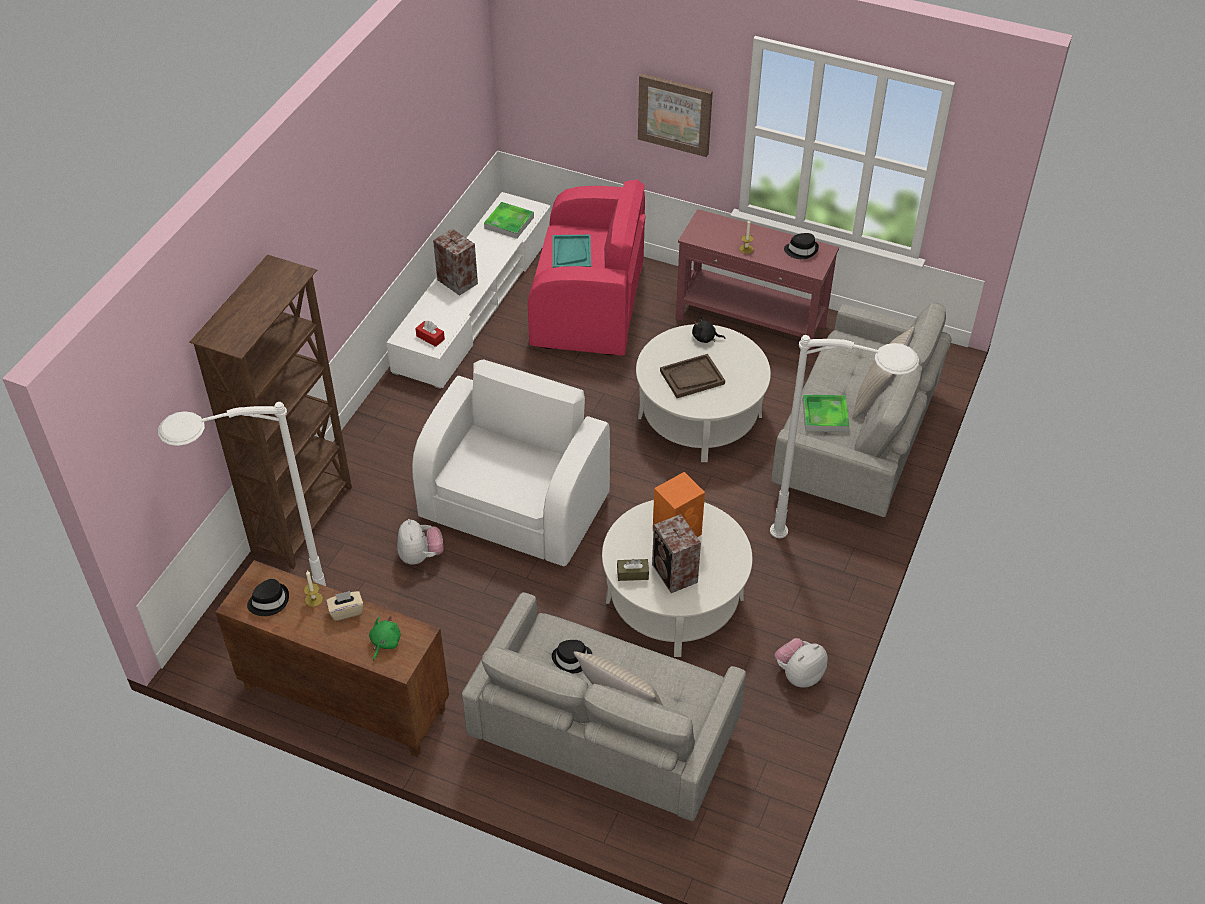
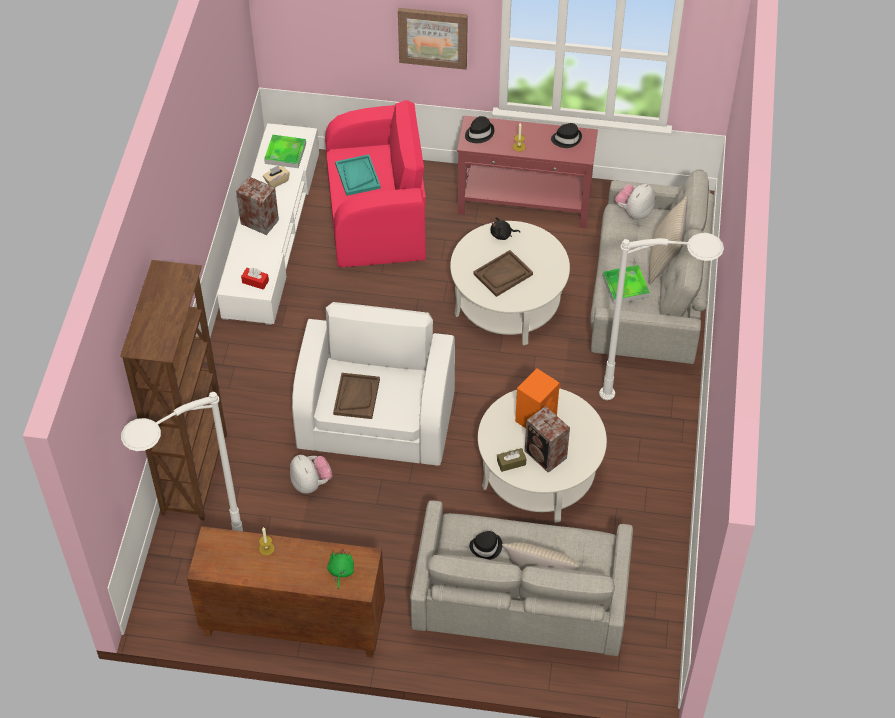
camera: 15 degrees left, 5 degrees up
black hat [247,579,289,616] -> black hat moved to [465,116,494,143]
beige tissue box [326,591,364,621] -> beige tissue box moved to [263,165,290,187]
plush toy [775,638,828,688] -> plush toy moved to [615,184,655,220]
none -> brown tray [333,373,380,419]

